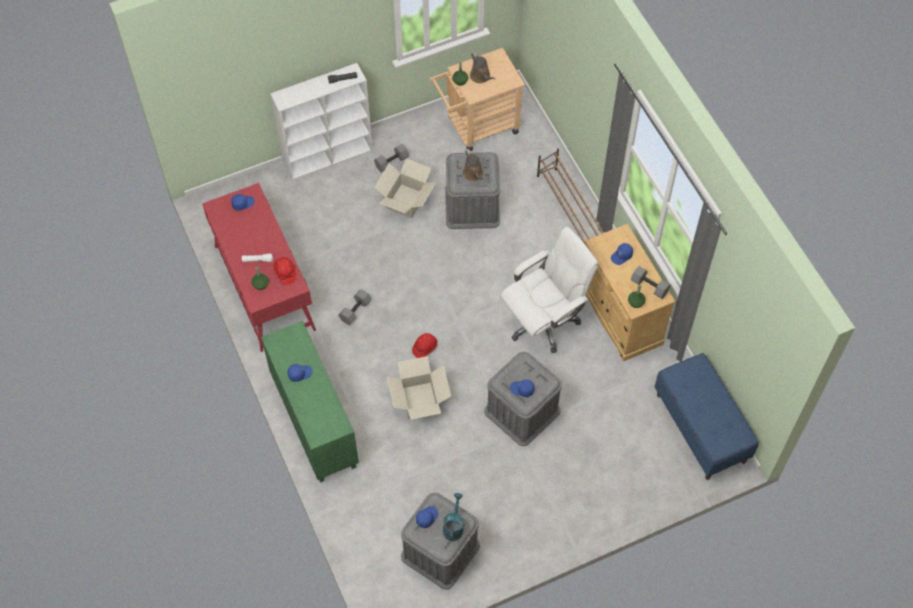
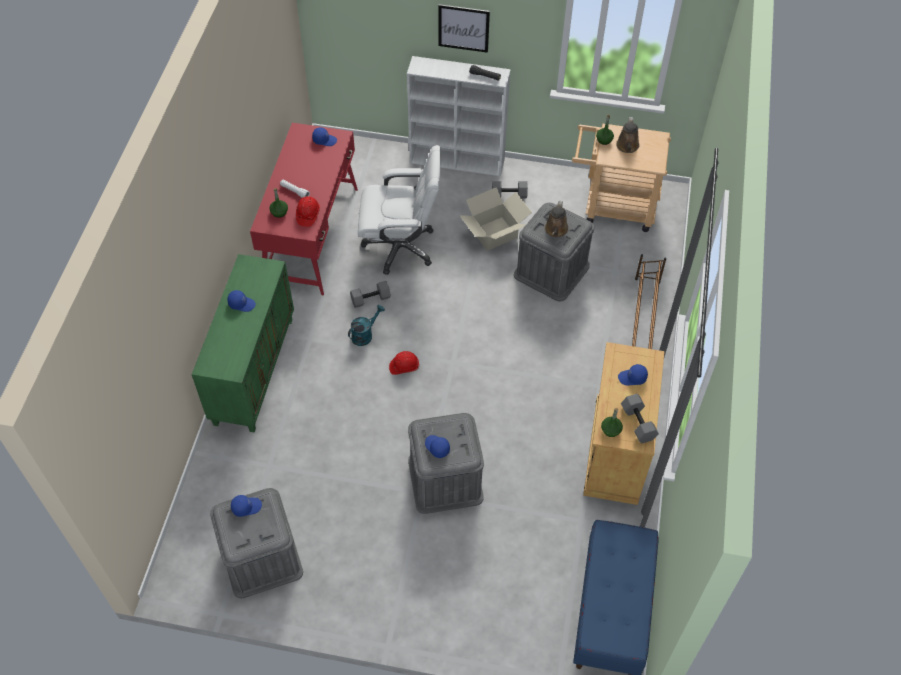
camera: 35 degrees right, 5 degrees down
cardboard box [387,356,451,420] -> none
turquoise watering can [443,493,464,541] -> turquoise watering can moved to [348,305,385,346]
white office chair [501,226,598,353] -> white office chair moved to [358,145,441,275]
none -> picture [438,4,490,53]

